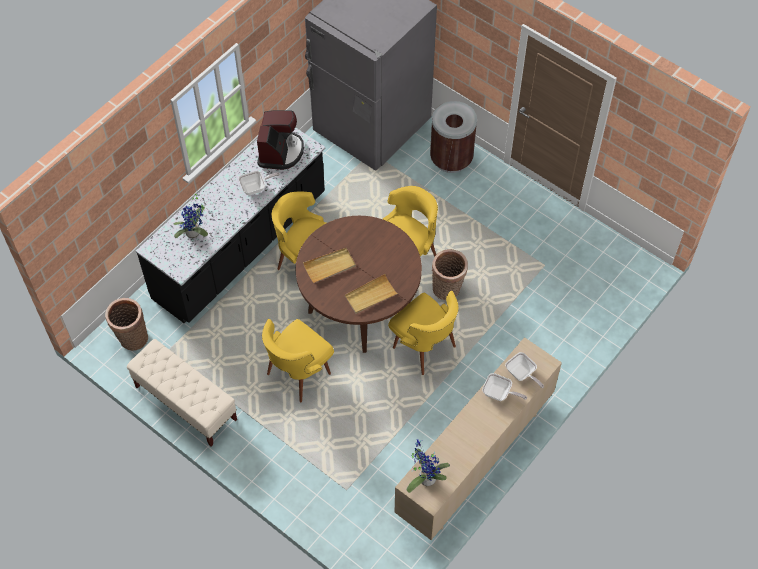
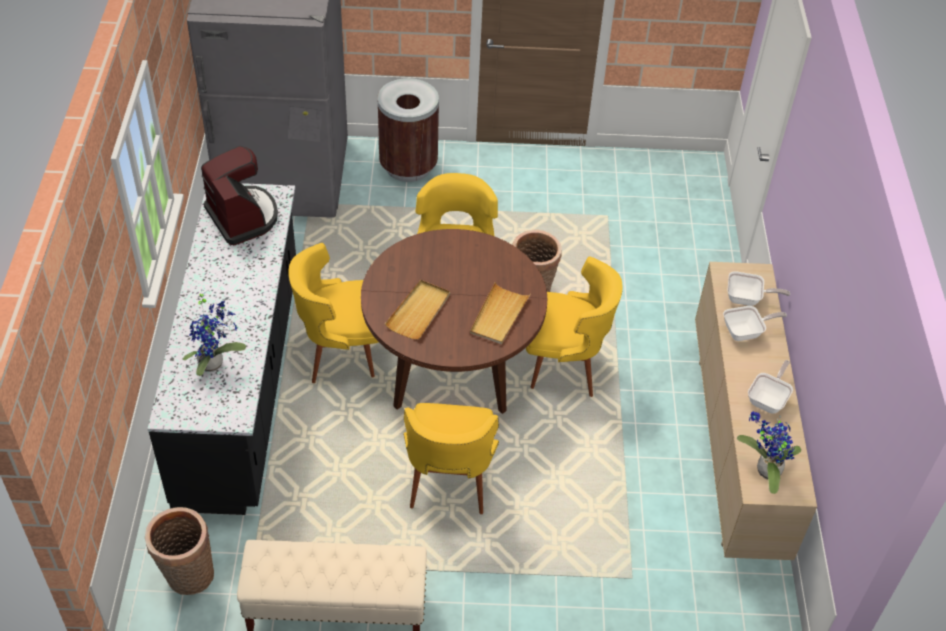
camera: 40 degrees left, 10 degrees down
frying pan [238,171,280,195] -> frying pan moved to [748,360,793,414]

